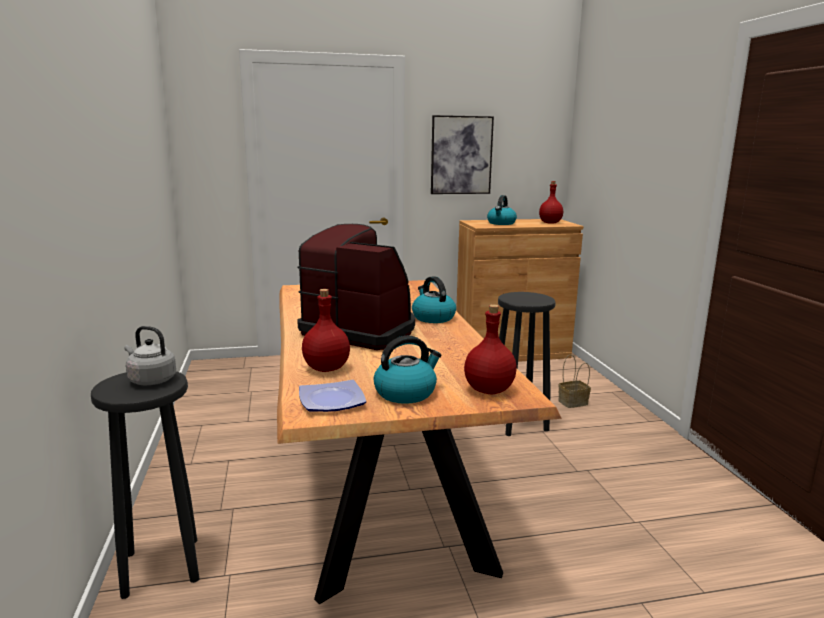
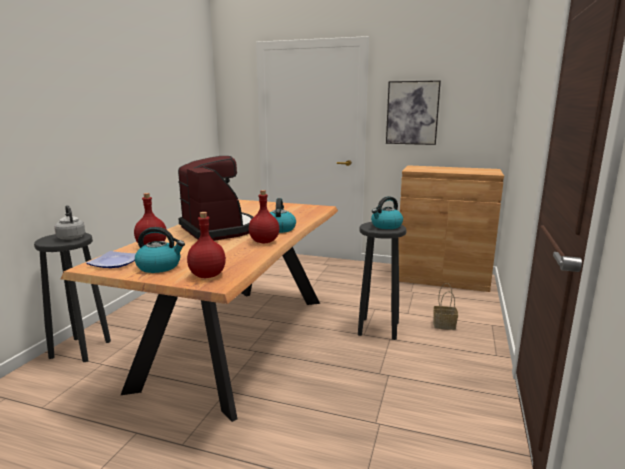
camera: 30 degrees right, 0 degrees up
kettle [487,195,517,225] -> kettle moved to [371,196,403,229]
red bottle [539,181,563,224] -> red bottle moved to [249,190,279,243]

